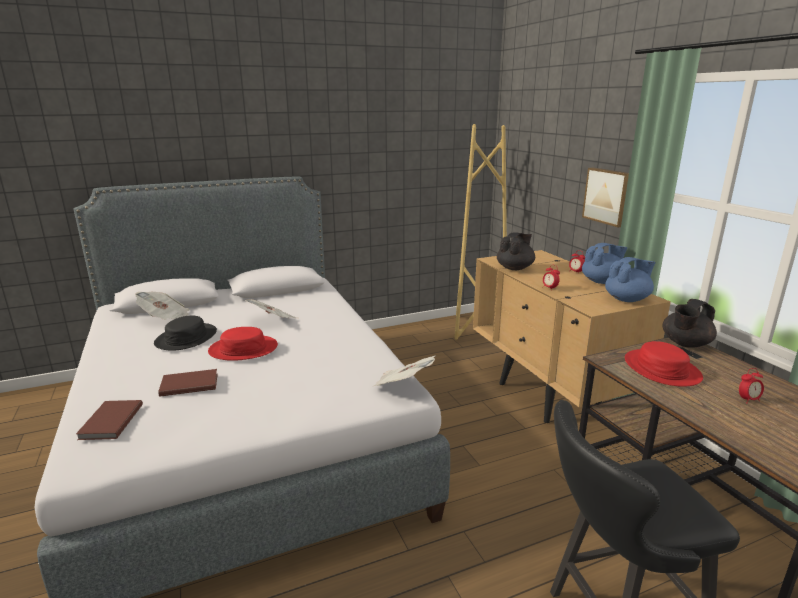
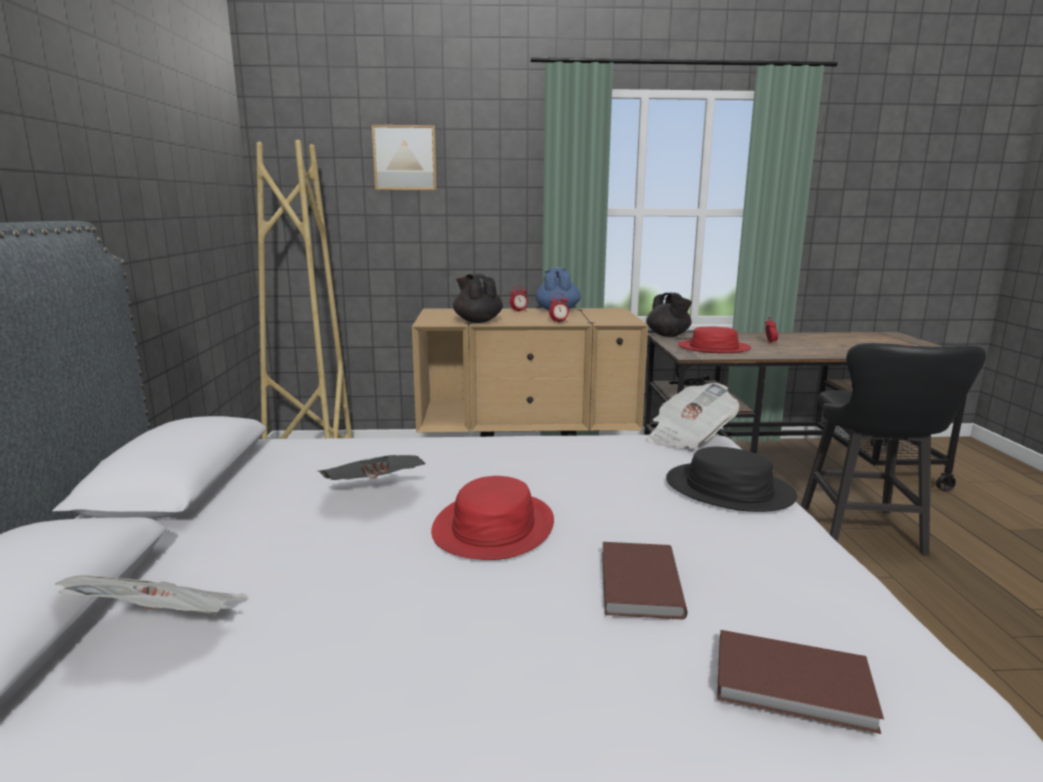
camera: 70 degrees left, 5 degrees down
black hat [154,316,217,351] -> black hat moved to [666,446,797,512]
picture [582,167,629,228] -> picture moved to [372,125,437,190]
blue teapot [605,257,656,302] -> none

